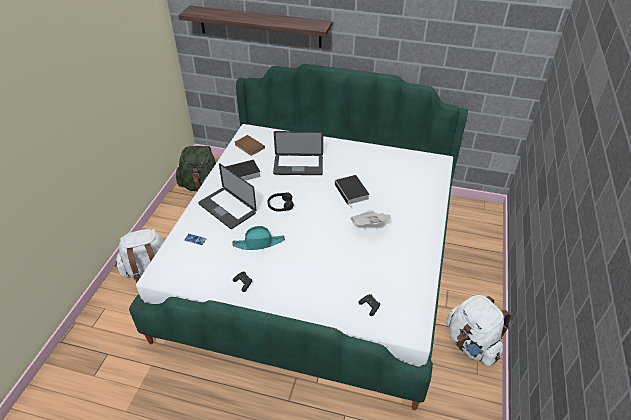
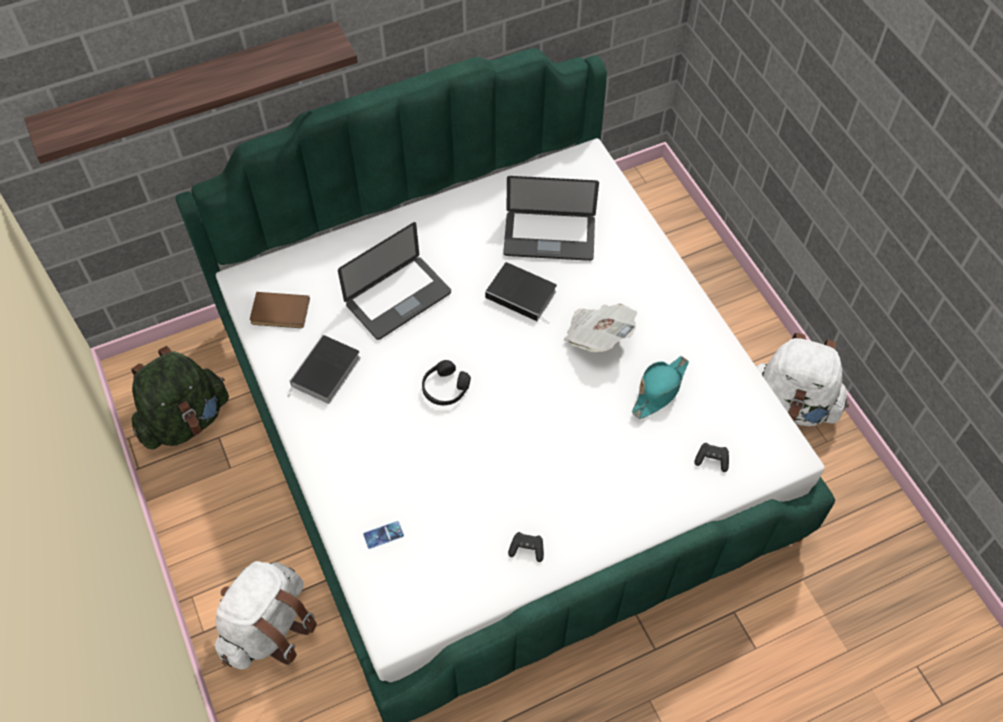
camera: 40 degrees left, 15 degrees up
laptop [198,163,257,229] -> laptop moved to [503,176,599,261]
turquoise hat [232,226,285,250] -> turquoise hat moved to [632,356,689,419]

